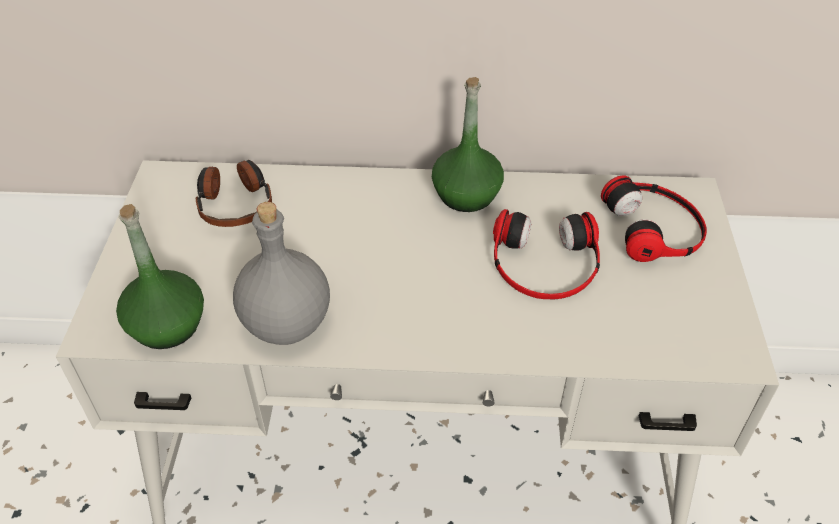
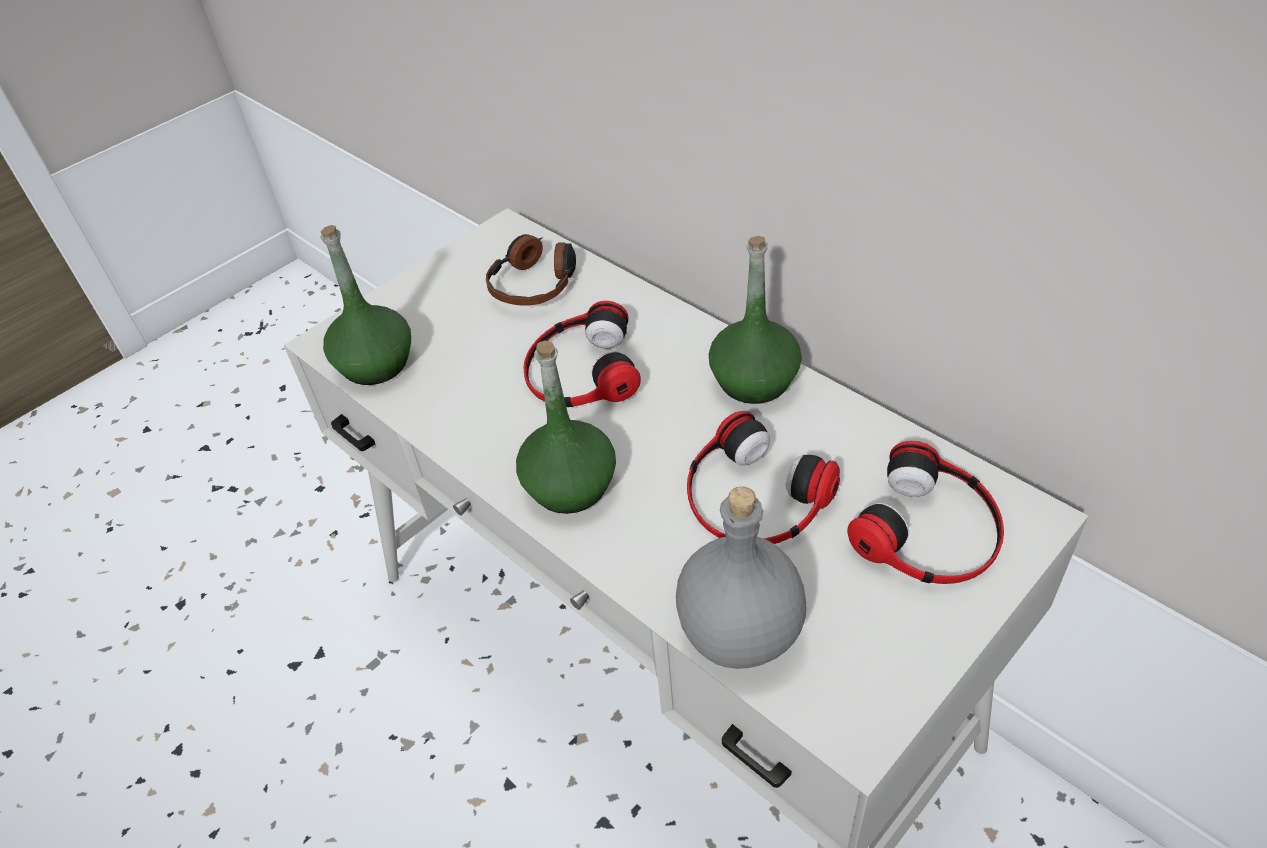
camera: 45 degrees right, 0 degrees up
grey bottle [233,202,330,345] -> grey bottle moved to [676,487,807,669]
none -> green bottle [516,340,616,514]
none -> headphones [524,301,641,407]

